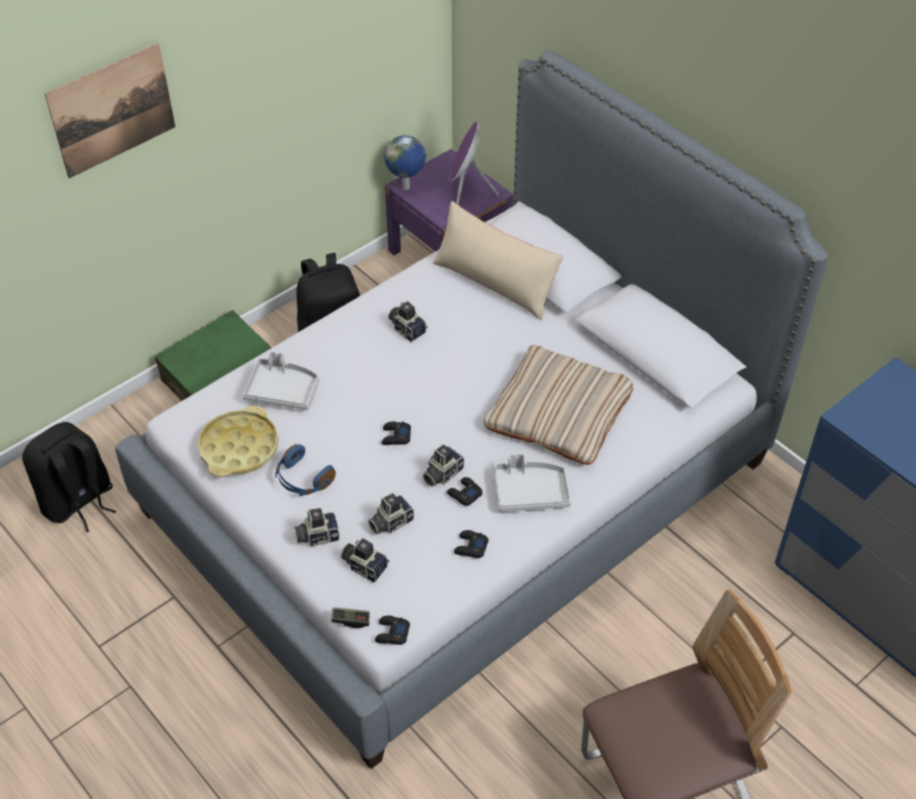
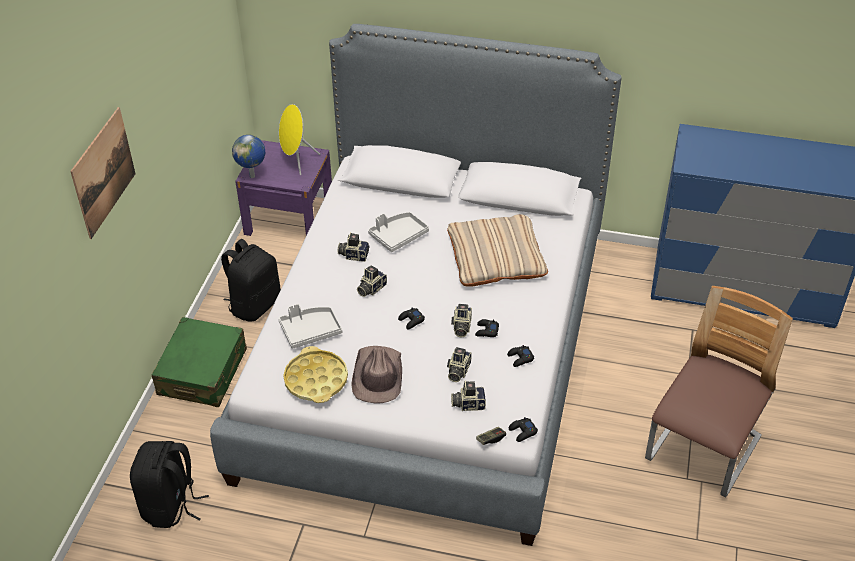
camera: 35 degrees left, 5 degrees down
blue headphones [275,444,336,496] -> brown hat [351,346,402,403]
camera [293,508,340,547] -> camera moved to [357,265,387,297]
beige pillow [433,201,563,320] -> none
purple speaker [450,121,499,204] -> yellow speaker [279,104,320,175]
grey tray [494,453,571,512] -> grey tray moved to [368,212,429,252]

